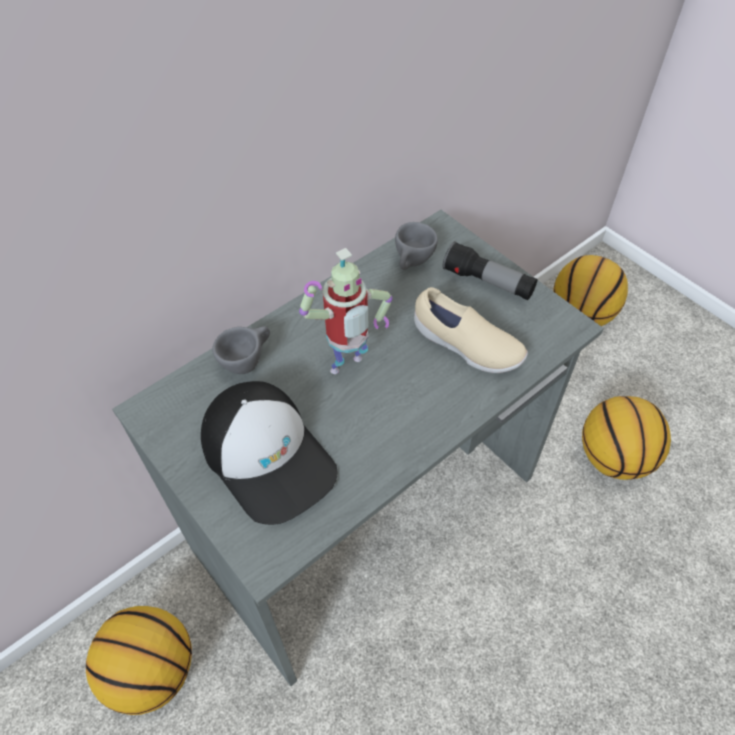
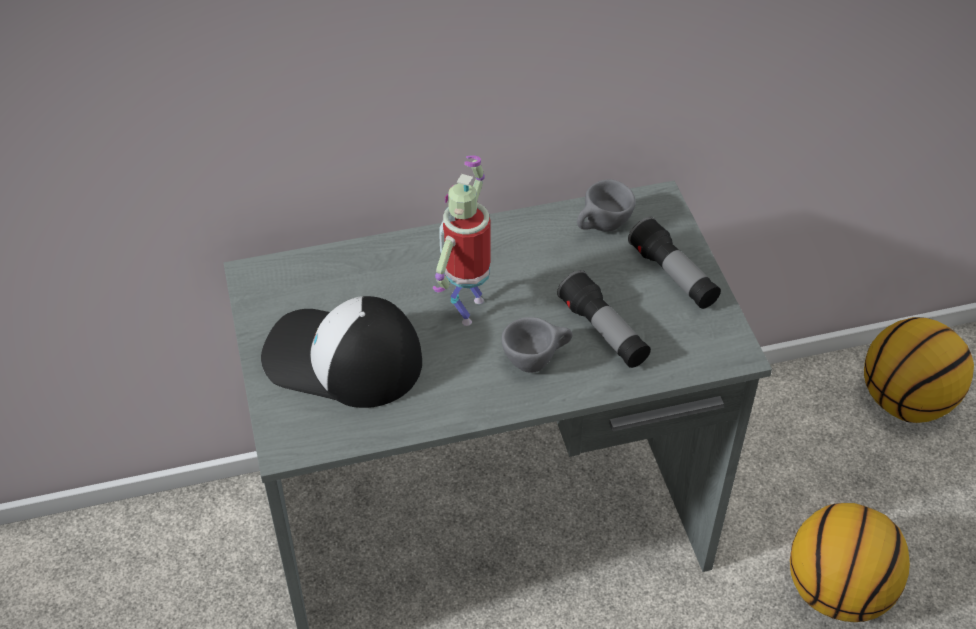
camera: 25 degrees right, 5 degrees down
basketball [86,606,192,715] -> none
cap [201,381,337,525] -> cap turned 120 degrees clockwise [261,296,422,408]
grey cup [212,326,270,374] -> grey cup moved to [501,317,573,373]
toy robot [299,248,393,374] -> toy robot turned 120 degrees clockwise [433,155,491,326]
beige shoe [414,287,528,373] -> flashlight [557,270,651,368]

